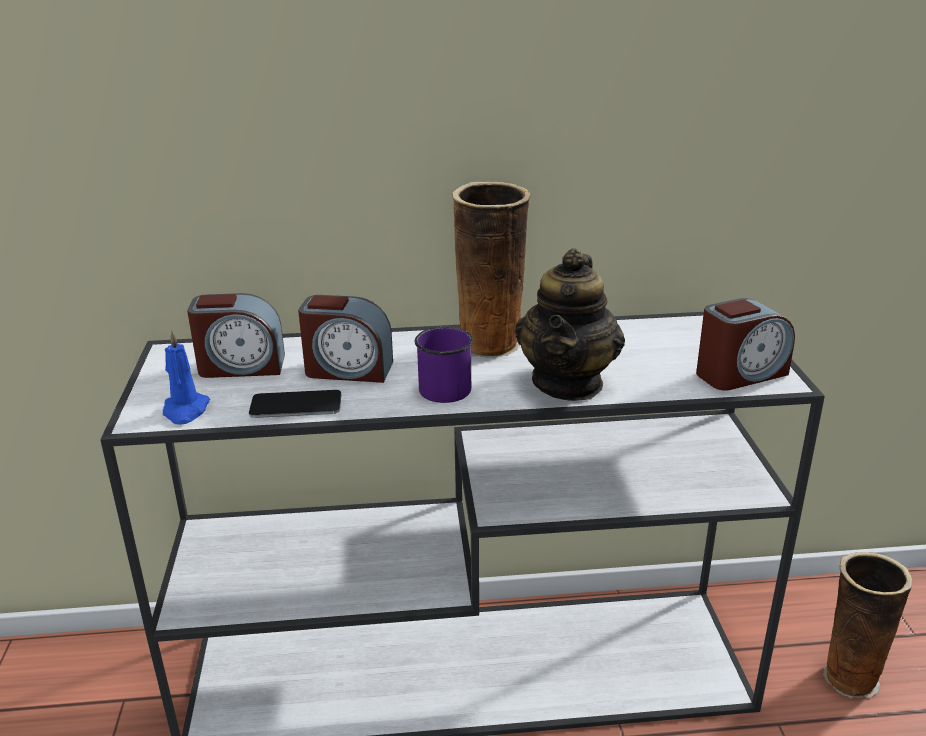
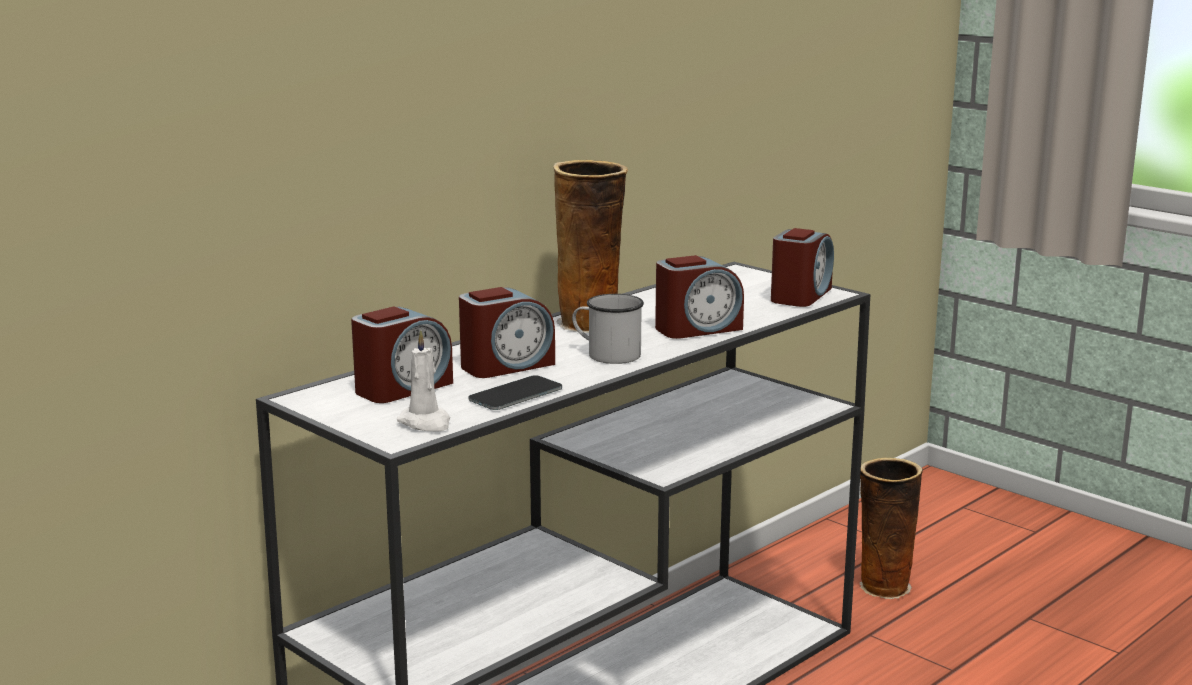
camera: 40 degrees left, 10 degrees down
blue candle [163,329,210,425] -> white candle [397,330,450,432]
purple mug [415,327,473,403] -> white mug [572,294,644,364]
teapot [515,248,625,401] -> alarm clock [655,255,744,339]

